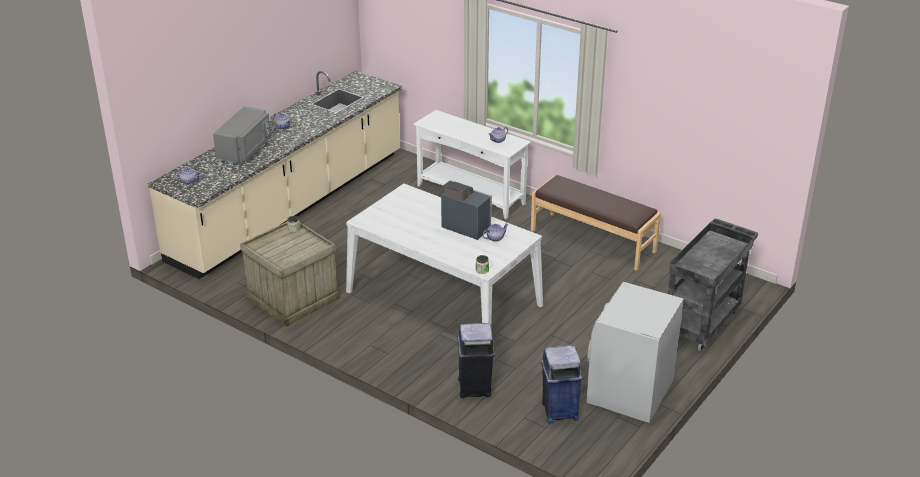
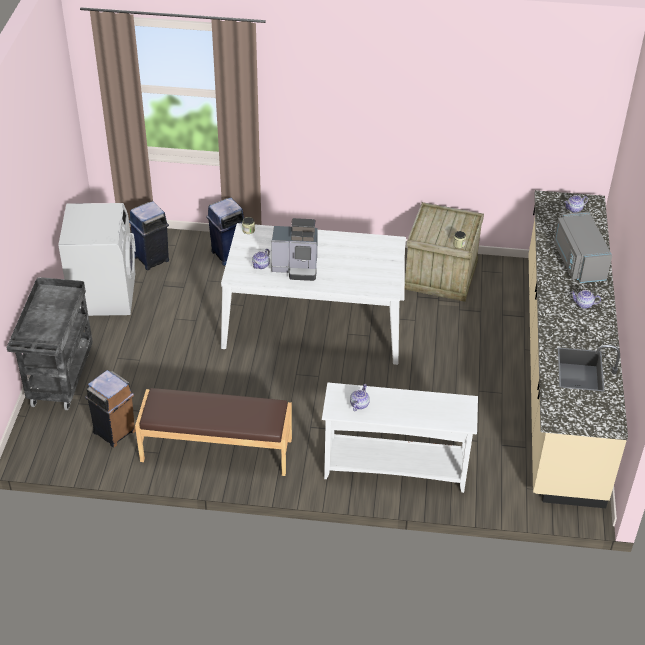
camera: 150 degrees right, 10 degrees up
none -> brown trash can [85,370,136,447]

